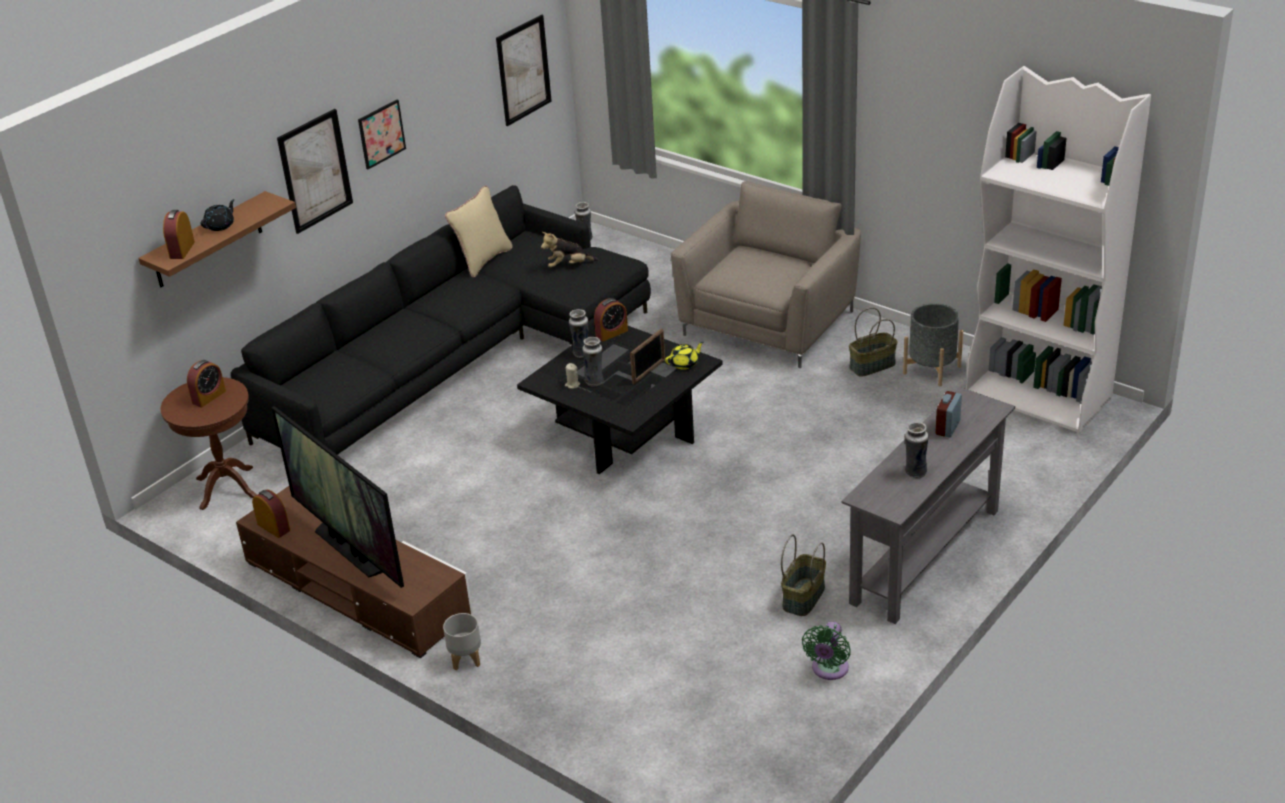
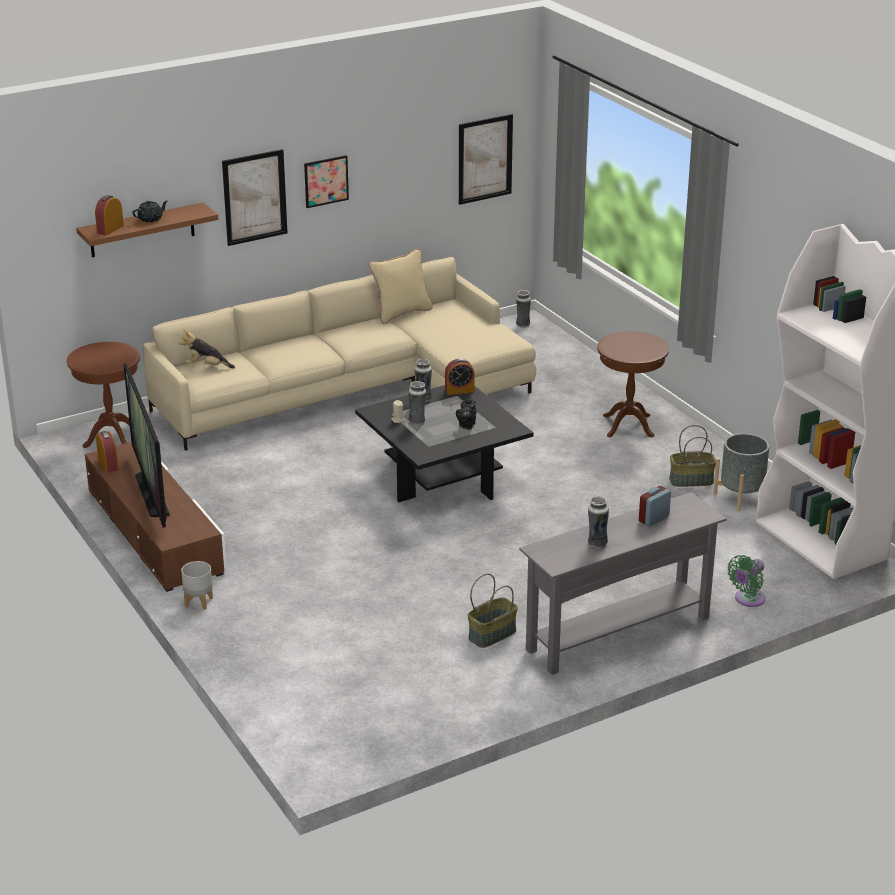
camera: 20 degrees right, 5 degrees down
alarm clock [187,360,226,407] -> none
black sofa [231,185,651,455] -> beige sofa [143,257,536,451]
plush toy [541,232,598,267] -> plush toy moved to [179,329,235,368]
picture frame [630,328,665,385] -> black teapot [456,397,477,430]
yellow teapot [665,342,704,370] -> none
beige armchair [671,181,861,368] -> brown side table [597,331,669,438]
green fan [802,622,851,680] -> green fan moved to [727,555,765,607]

